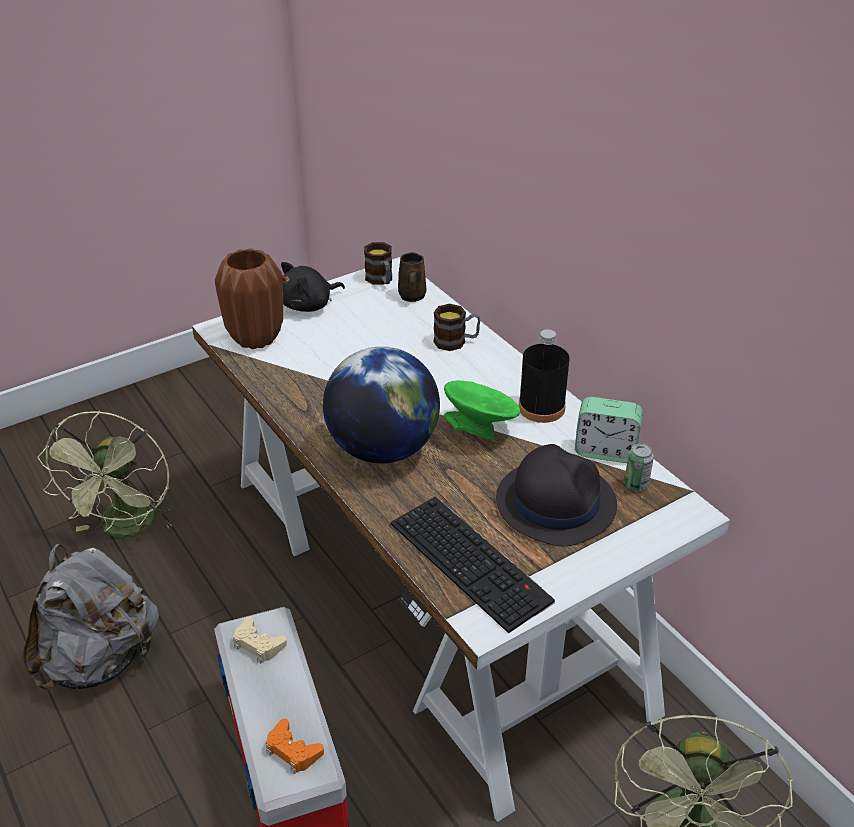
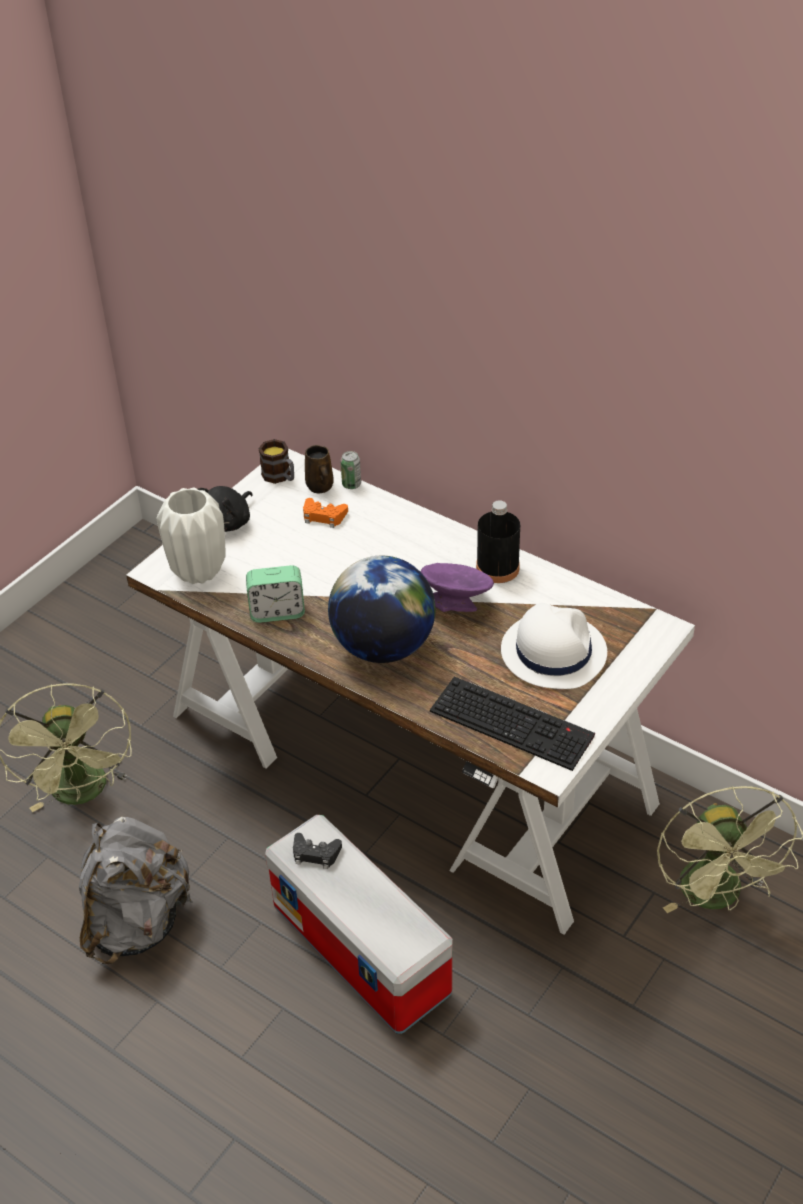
camera: 20 degrees left, 5 degrees up
brown vase [215,248,283,349] -> white vase [156,487,226,584]
beige game controller [233,617,287,663] -> black game controller [293,833,342,869]
orange game controller [266,719,324,774] -> orange game controller moved to [303,498,348,528]
mug [434,304,480,351] -> none
green bowl [443,380,521,440] -> purple bowl [421,563,494,612]
black hat [496,444,617,546] -> white hat [501,603,607,689]
alarm clock [575,397,643,463] -> alarm clock moved to [246,565,305,623]
can [624,443,654,491] -> can moved to [340,451,361,489]

